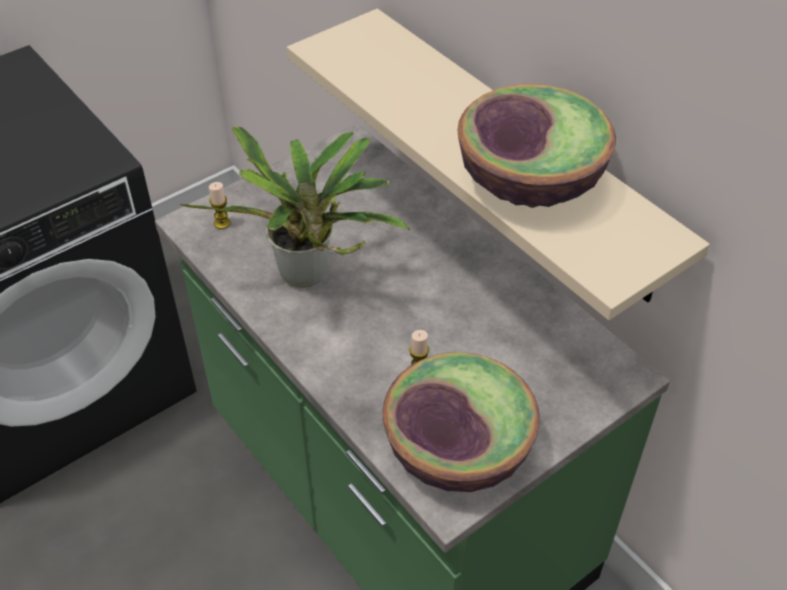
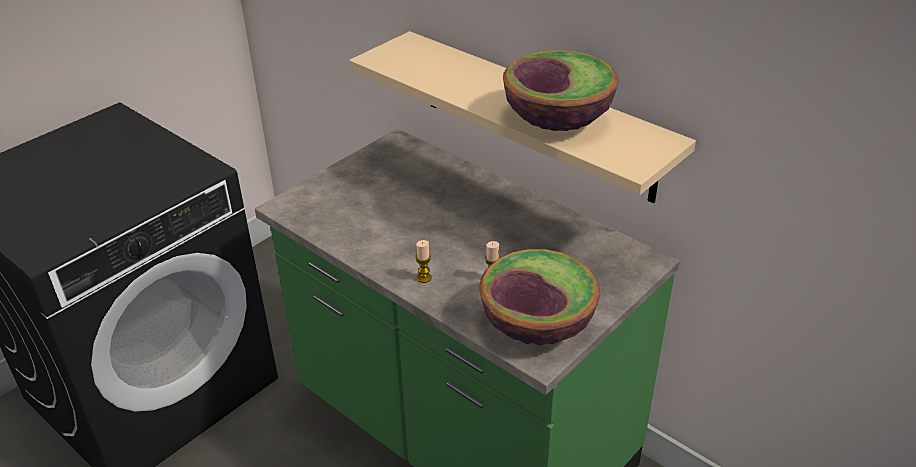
camera: 10 degrees left, 10 degrees down
potted plant [180,126,410,288] -> none
candle [209,182,231,229] -> candle moved to [415,240,432,283]

